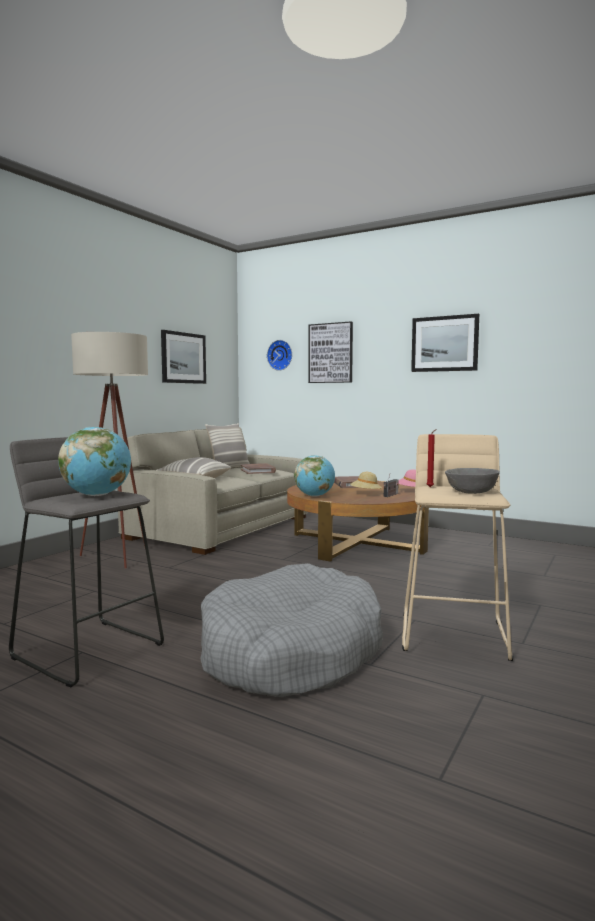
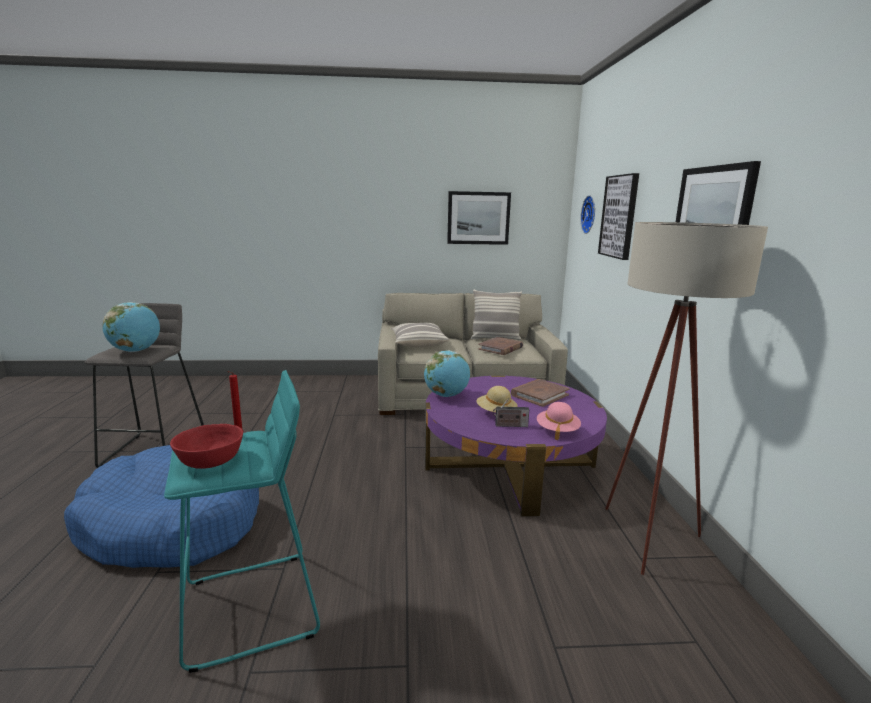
camera: 55 degrees right, 10 degrees up
beige floor lamp [71,332,148,569] -> beige floor lamp moved to [605,222,768,575]
grey dog bed [200,563,383,697] -> blue dog bed [64,445,259,568]
brown coffee table [287,481,429,562] -> purple coffee table [425,376,607,516]
beige stool [402,434,513,661] -> turquoise stool [164,370,320,673]
grey bowl [445,468,500,494] -> red bowl [170,424,243,469]

